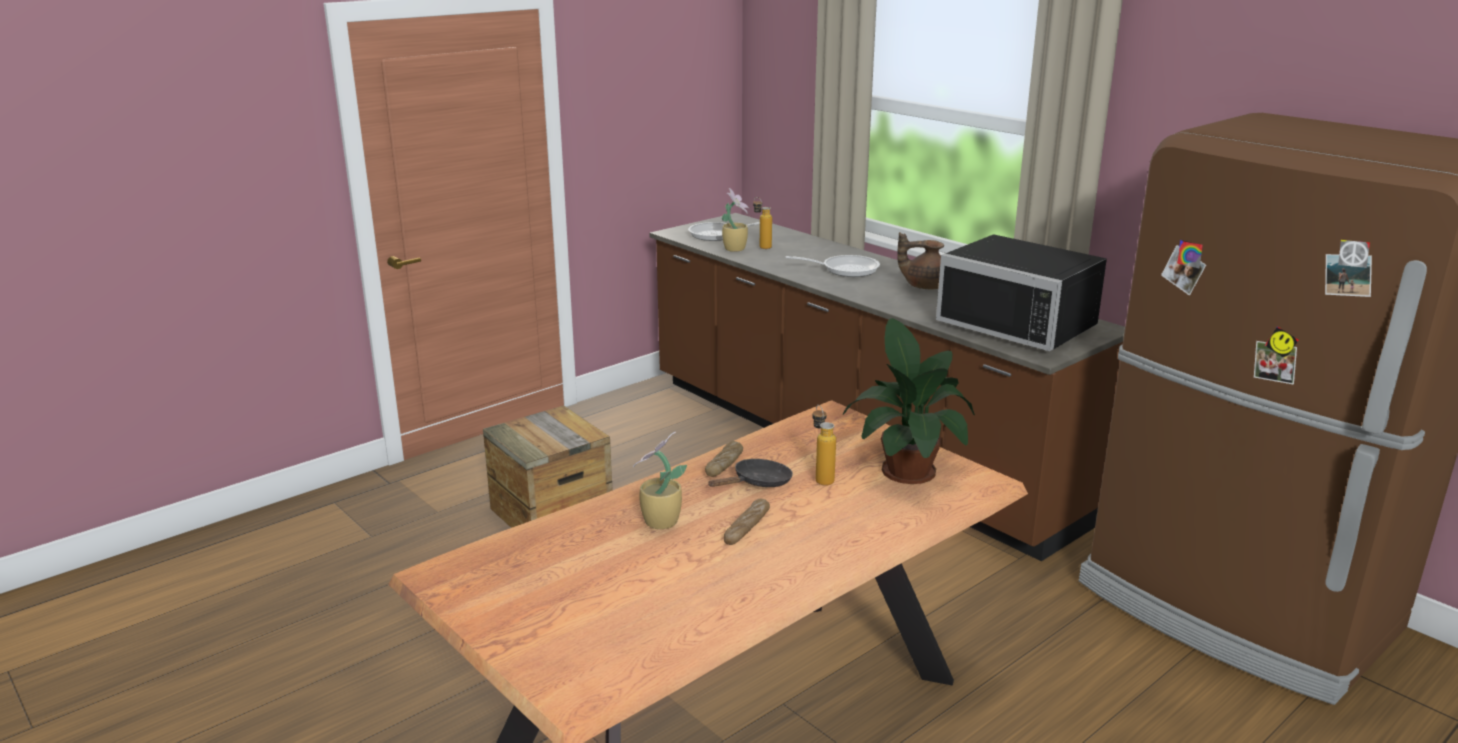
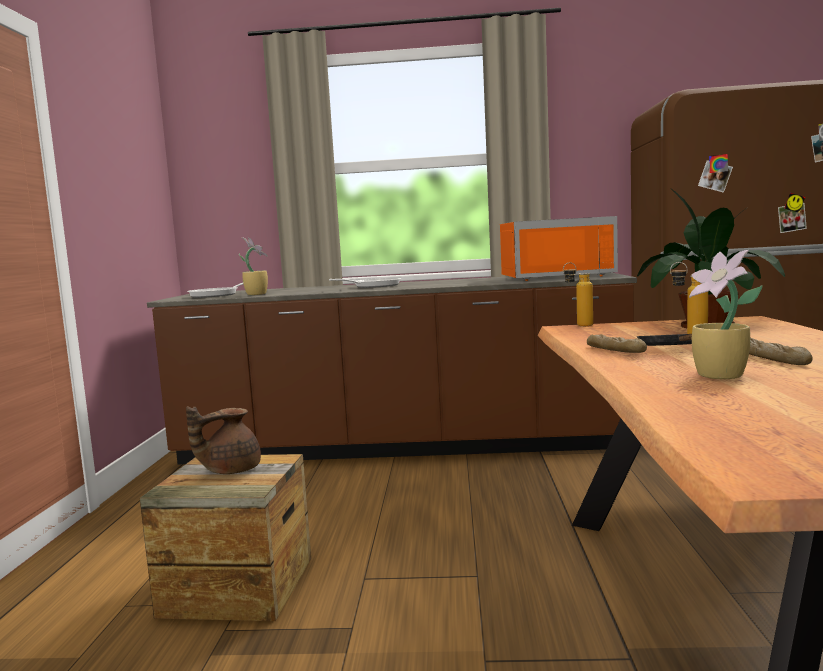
camera: 45 degrees left, 15 degrees down
bottle [753,197,772,249] -> bottle moved to [563,262,593,326]
brown teapot [897,232,944,289] -> brown teapot moved to [186,406,261,474]
black microwave [936,234,1107,351] -> orange microwave [500,216,618,281]

